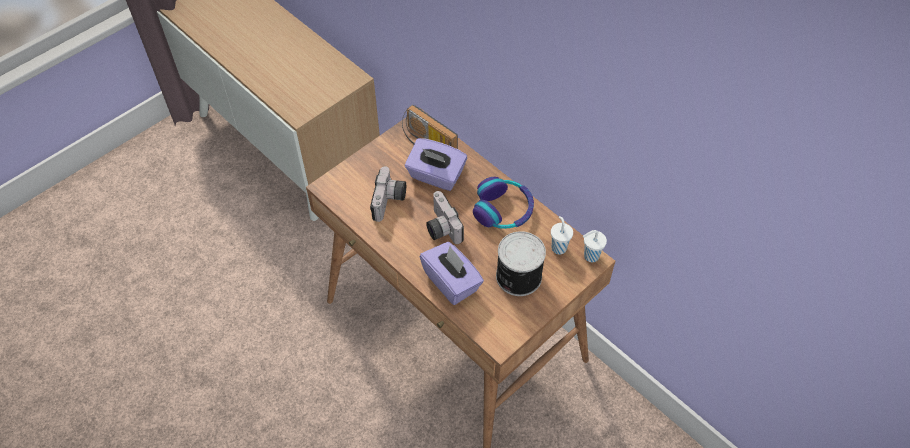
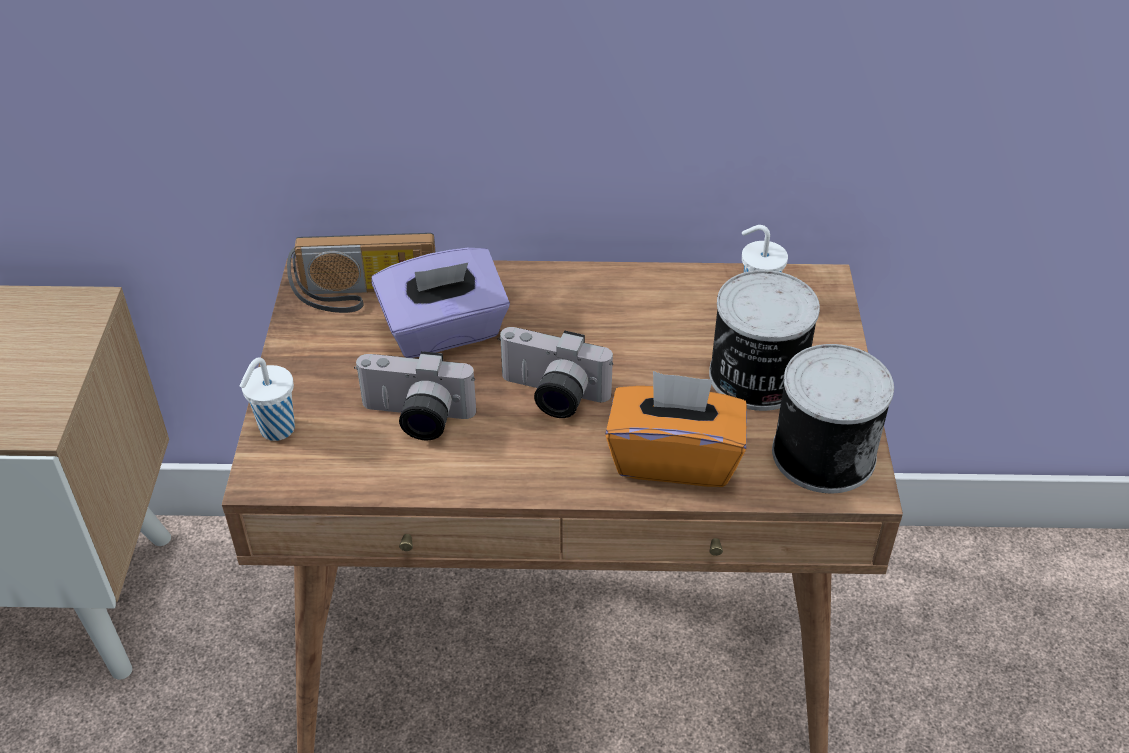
camera: 45 degrees left, 10 degrees down
camera [370,166,406,222] -> camera turned 135 degrees clockwise [354,351,476,440]
purple tissue box [419,242,484,305] -> orange tissue box [605,371,747,487]
headphones [473,177,534,229] -> none
white cup [583,230,607,262] -> white cup moved to [240,357,295,441]
none -> can [772,344,894,493]

